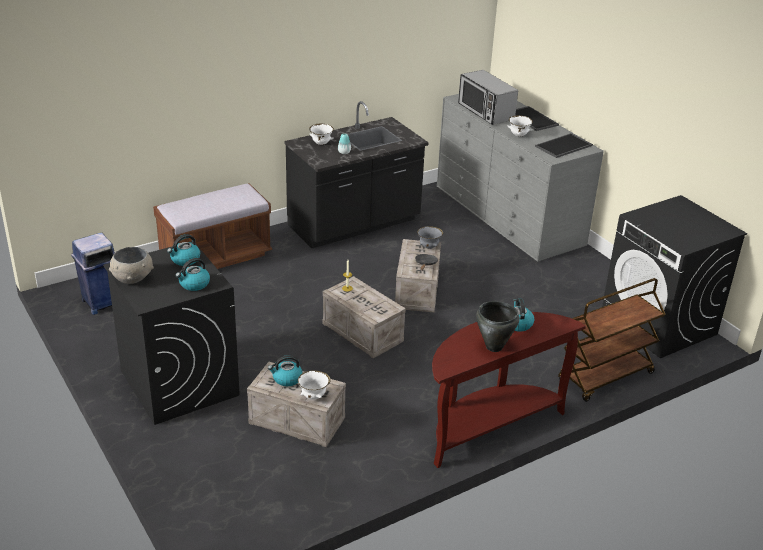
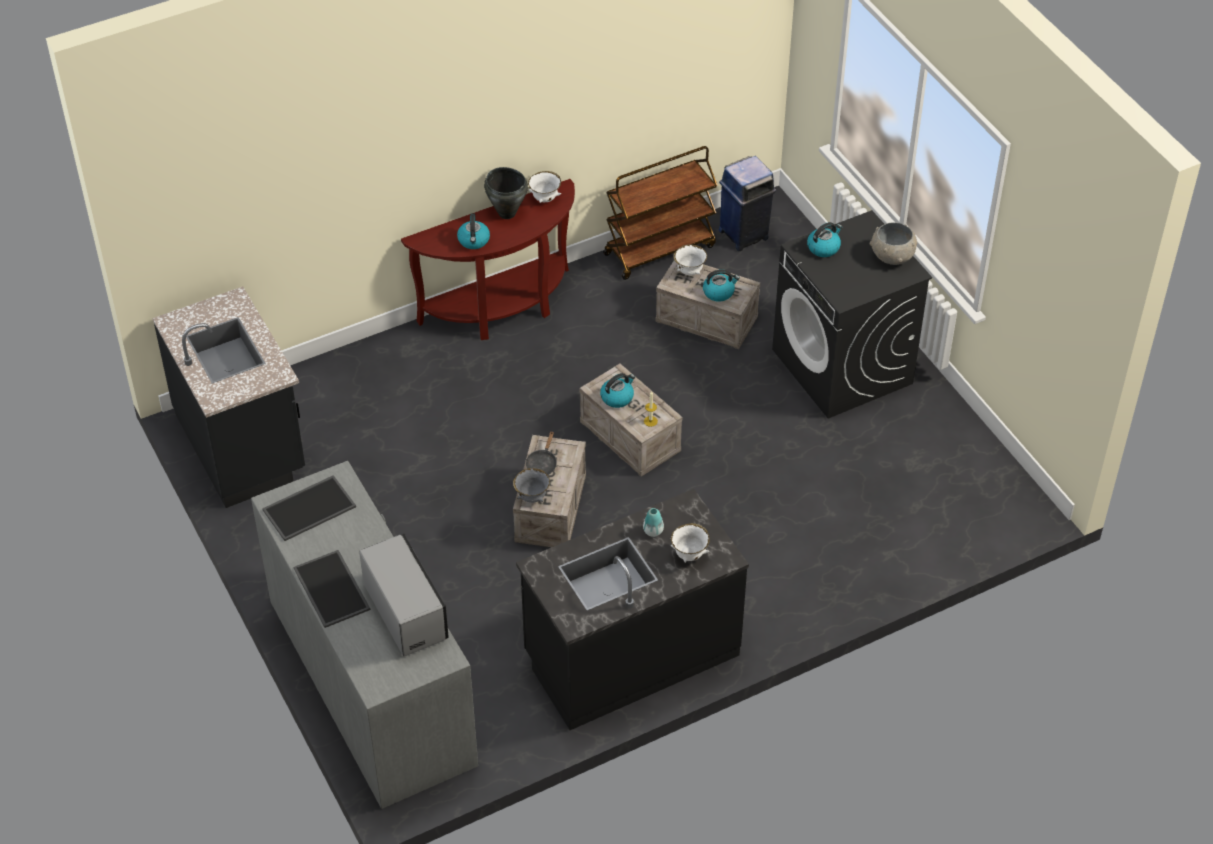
camera: 175 degrees left, 15 degrees up
blue trash can [71,232,115,315] -> blue trash can moved to [719,156,776,251]
brown bench [153,183,272,269] -> none
kettle [167,234,200,266] -> kettle moved to [600,373,635,408]
white bowl [507,115,533,137] -> white bowl moved to [528,171,561,203]
brown cart [558,278,665,402] -> brown cart moved to [603,146,718,280]
black washing machine [602,195,747,358] -> black counter [153,286,305,508]

